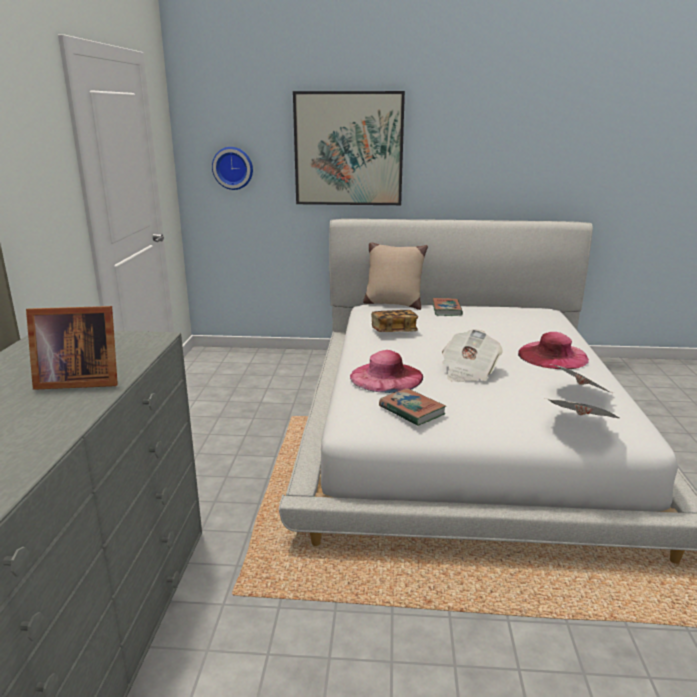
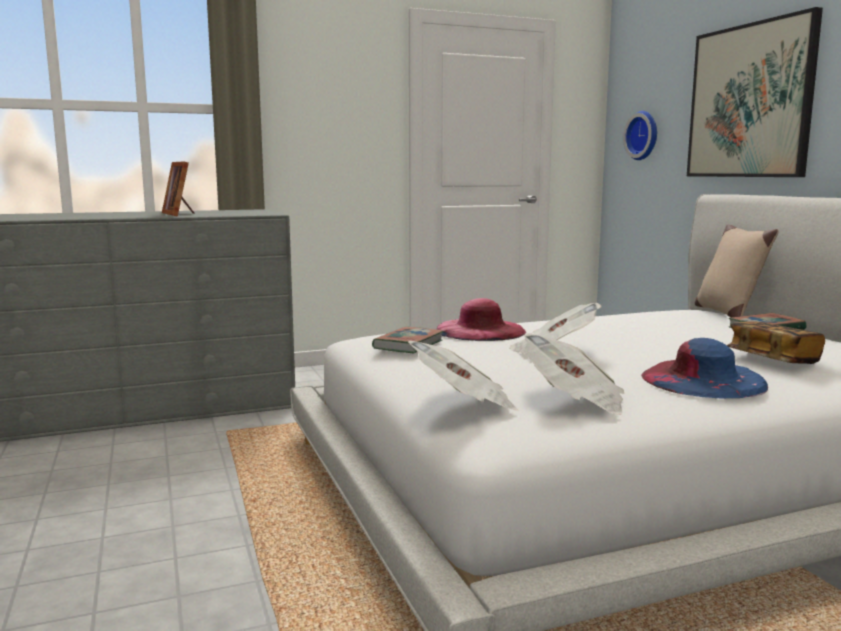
camera: 65 degrees right, 10 degrees down
book [371,310,418,332] -> book moved to [727,321,825,364]
pink hat [518,332,589,369] -> blue hat [641,338,768,399]

